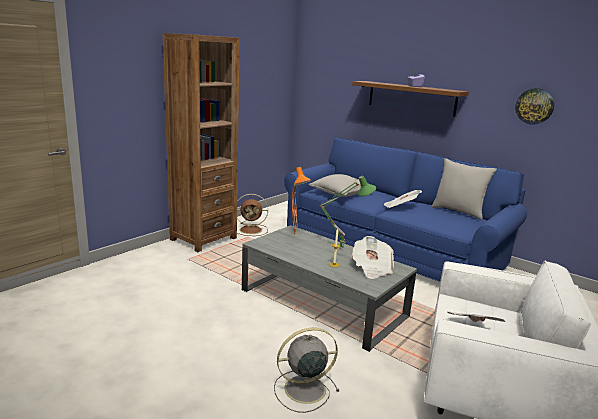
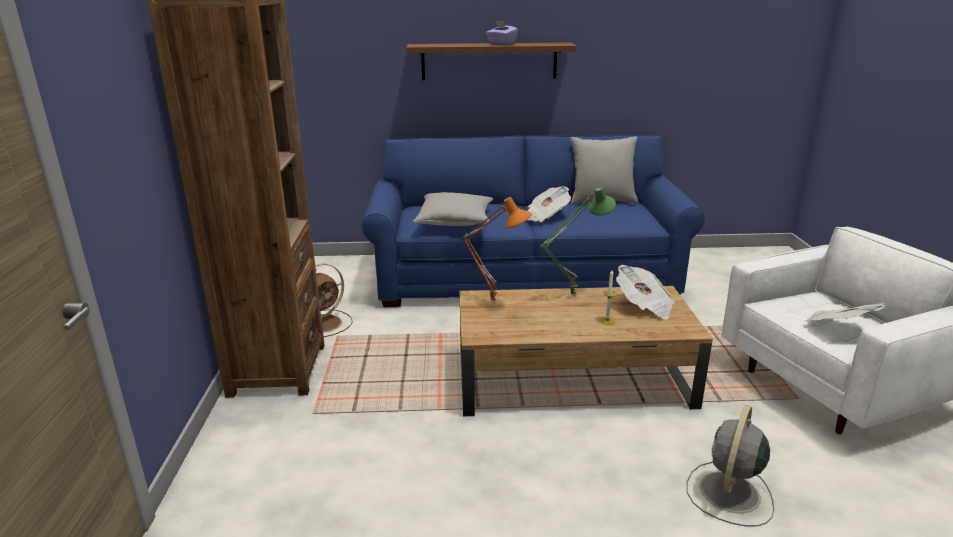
camera: 40 degrees left, 5 degrees up
grey coffee table [242,225,417,352] -> brown coffee table [459,286,713,416]
wall clock [515,88,554,125] -> none

